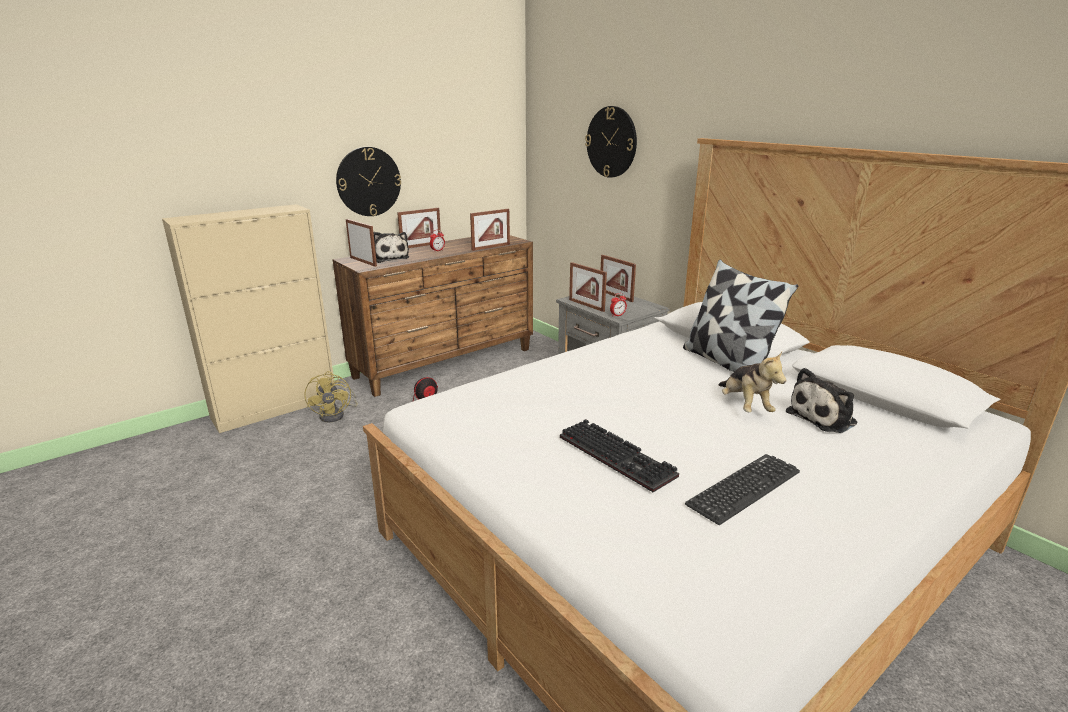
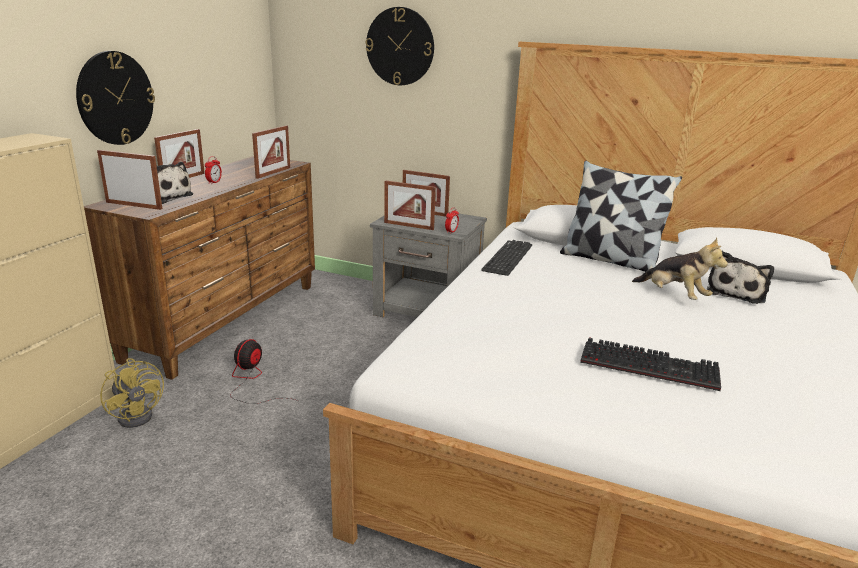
camera: 30 degrees left, 0 degrees up
keyboard [685,454,800,525] -> keyboard moved to [481,240,532,276]

